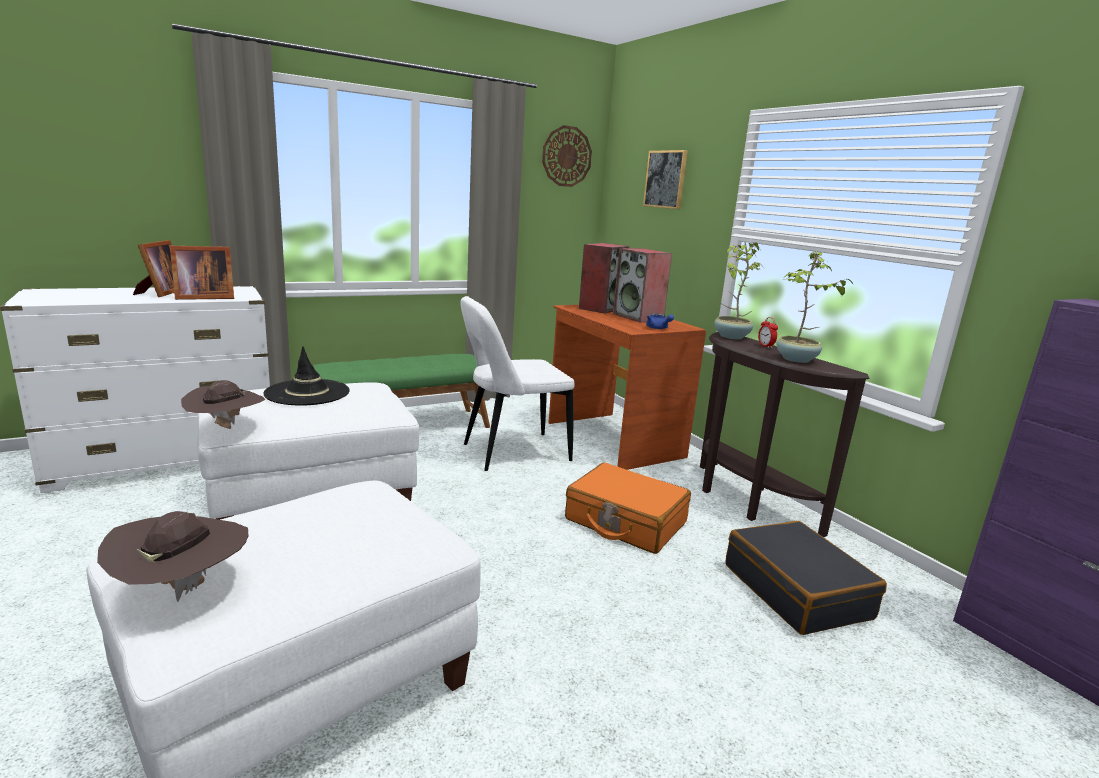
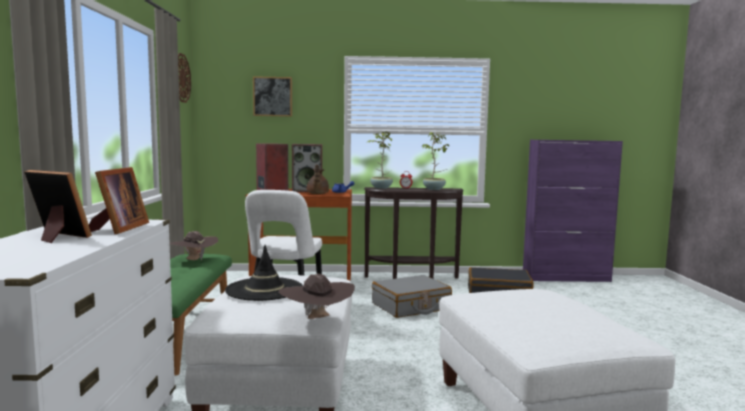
camera: 60 degrees left, 10 degrees down
brown hat [97,511,248,602] -> brown hat moved to [170,231,218,261]
orange suitcase [565,462,691,554] -> grey suitcase [372,275,452,318]
none -> brown teapot [307,164,329,194]

